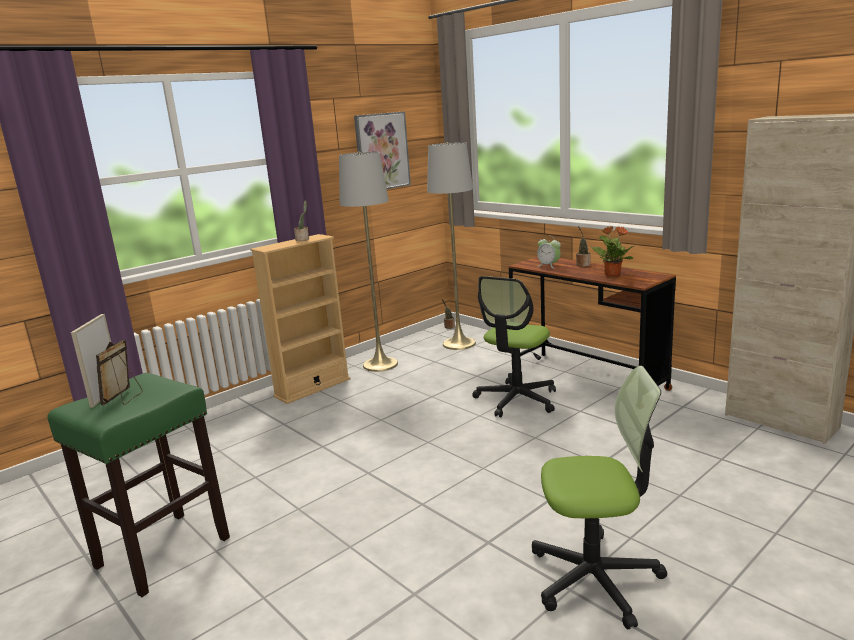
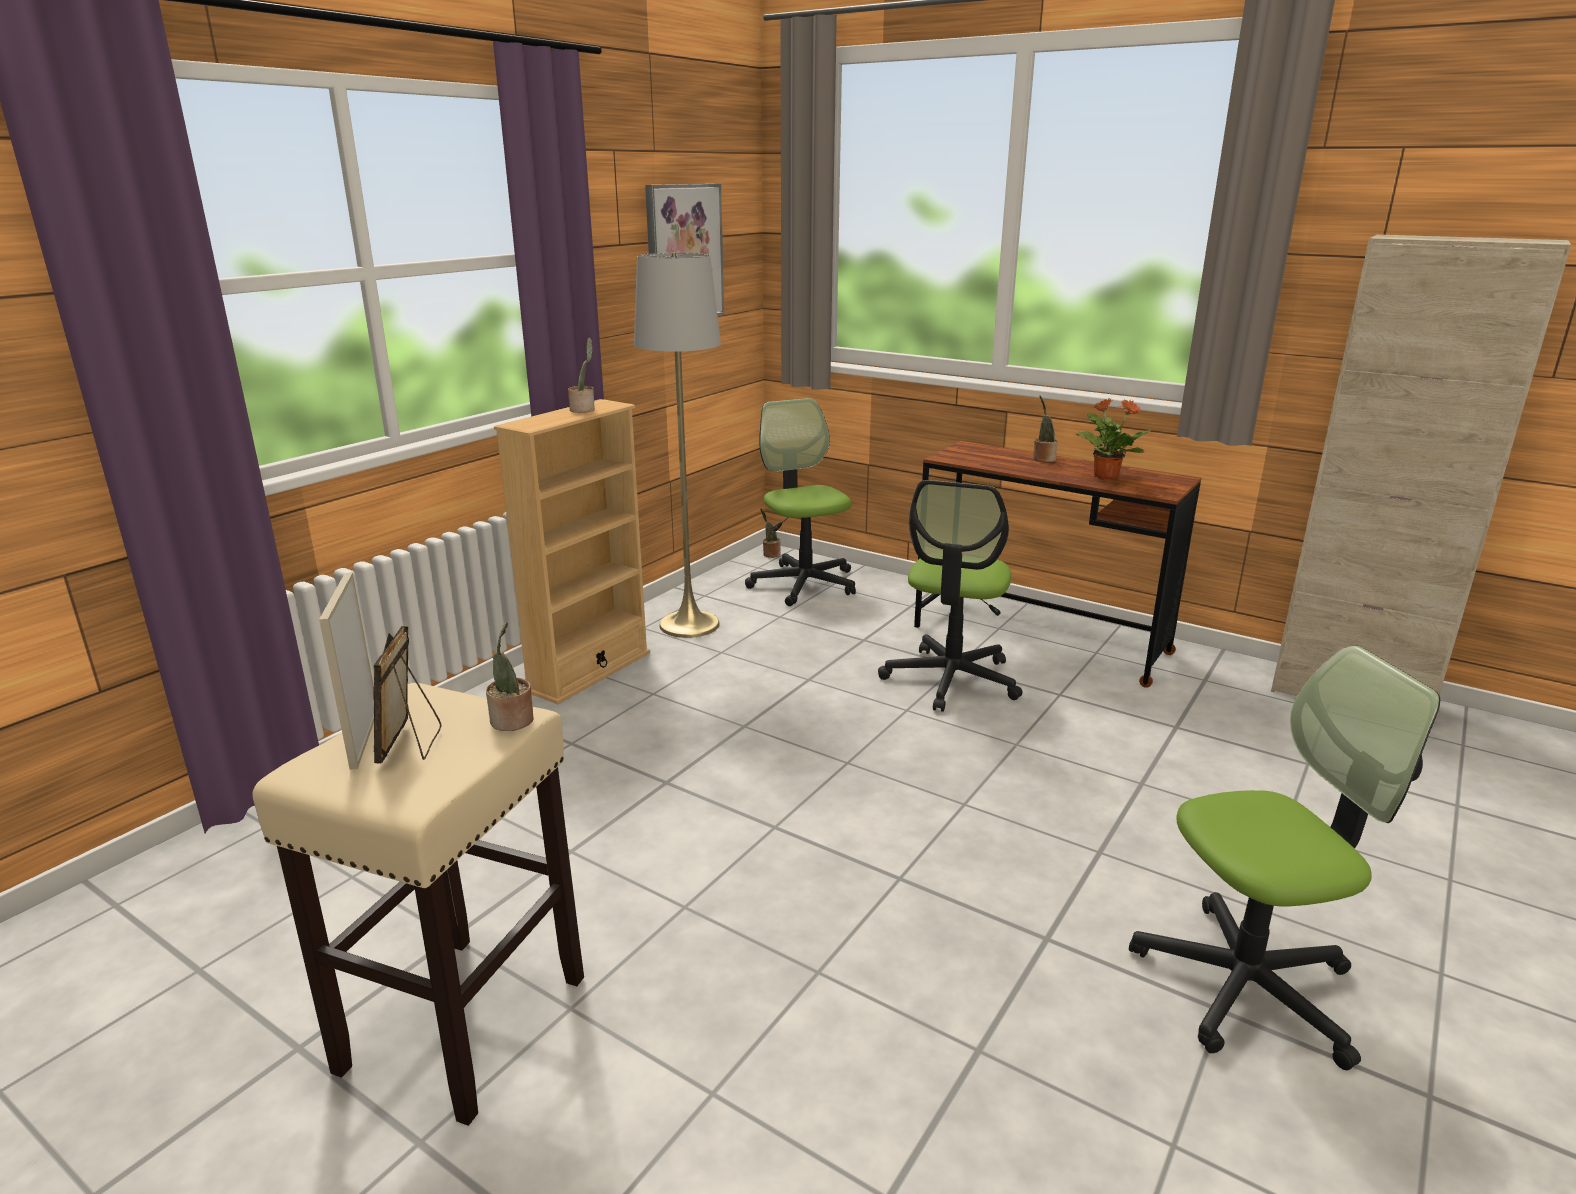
camera: 15 degrees left, 5 degrees up
green stool [47,373,230,597] -> beige stool [252,683,584,1126]
grey floor lamp [427,142,476,350] -> office chair [745,398,856,606]
alarm clock [537,236,561,269] -> none
none -> potted plant [486,622,533,731]

